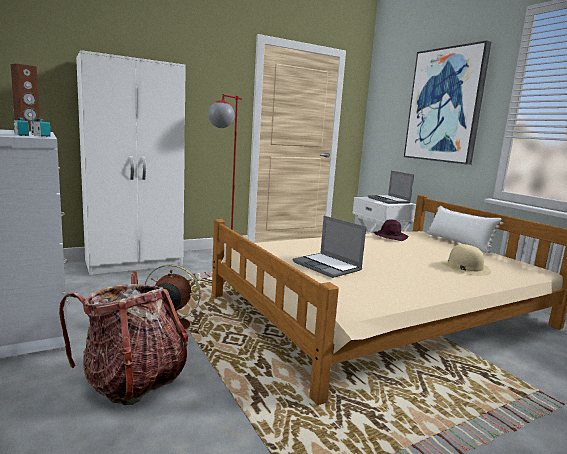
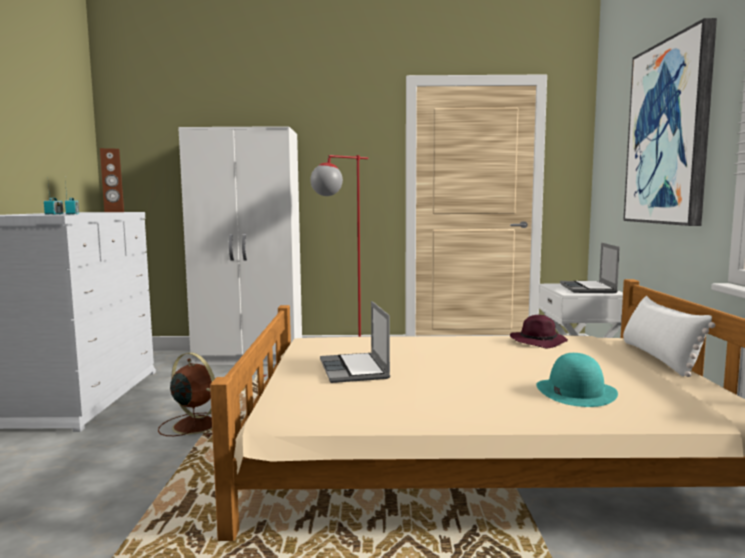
camera: 30 degrees right, 5 degrees down
backpack [59,271,188,405] -> none
beige hat [440,244,491,276] -> turquoise hat [536,353,618,407]

